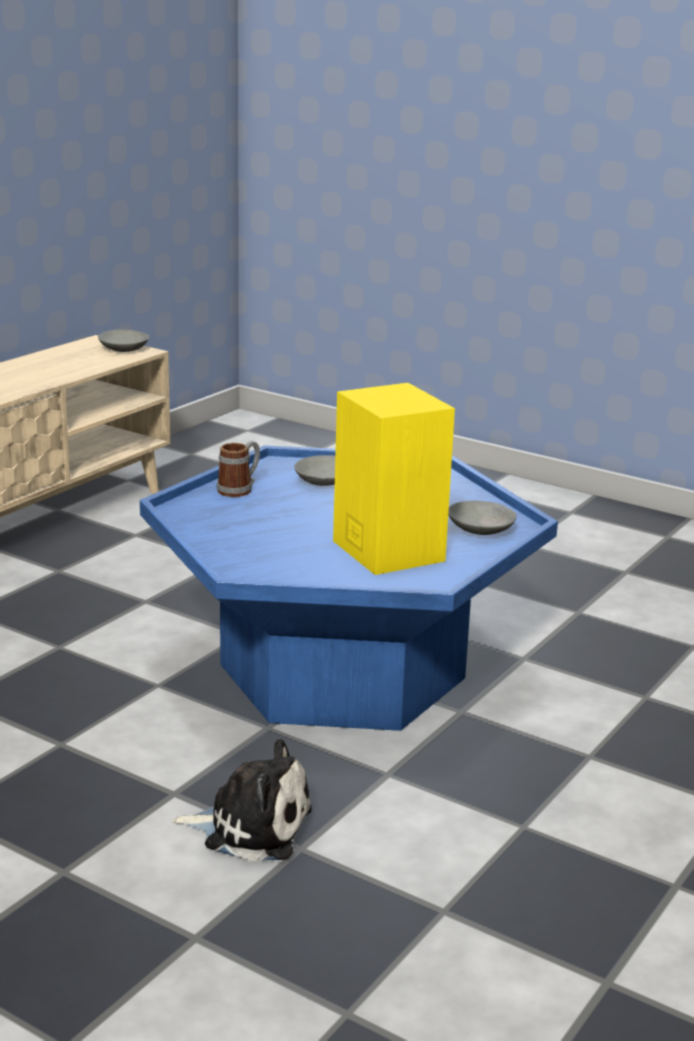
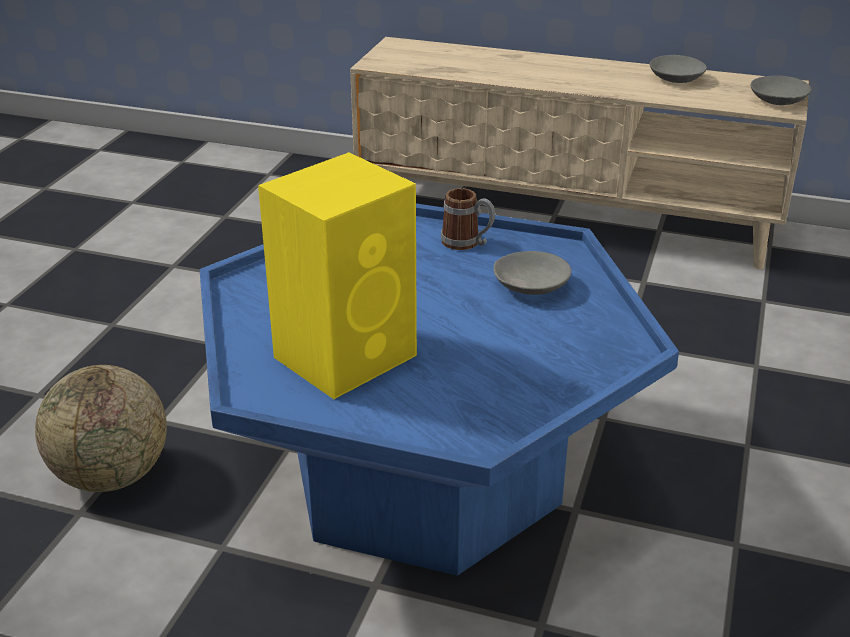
camera: 75 degrees right, 10 degrees up
plush toy [172,739,312,861] -> globe [35,365,167,492]
grey bowl [448,501,517,535] -> grey bowl moved to [650,55,707,83]

